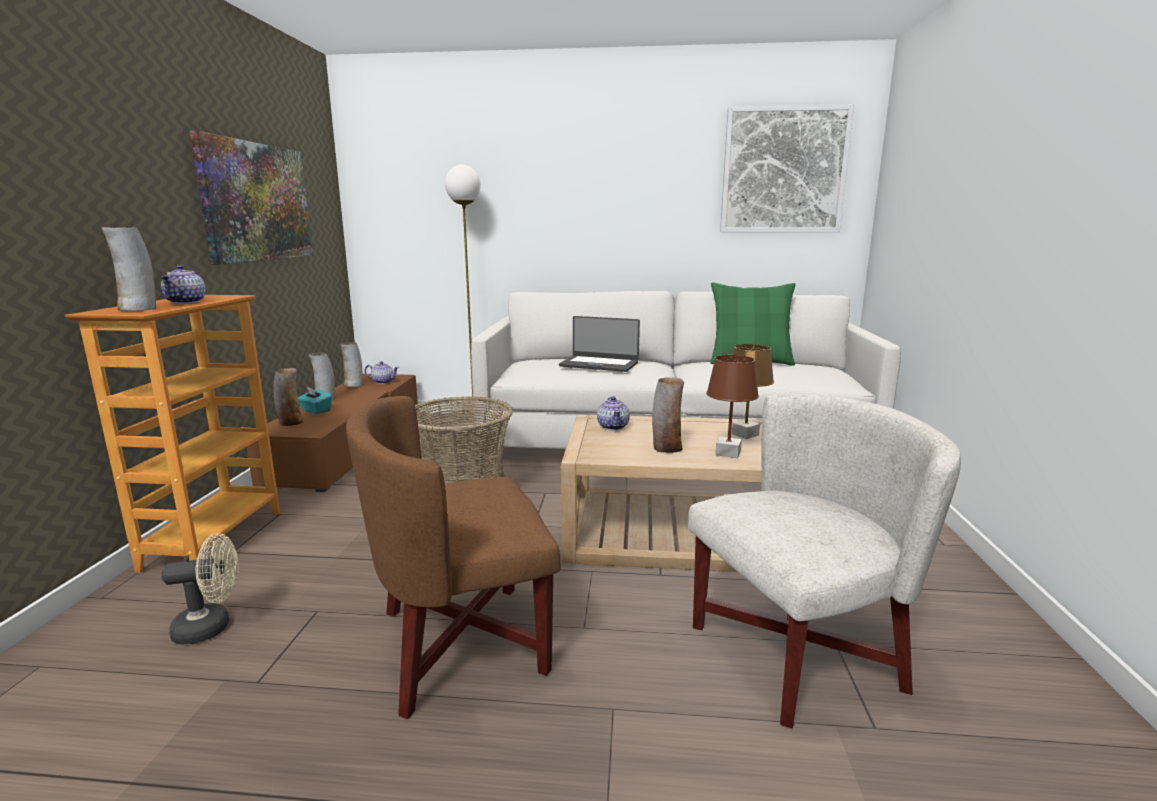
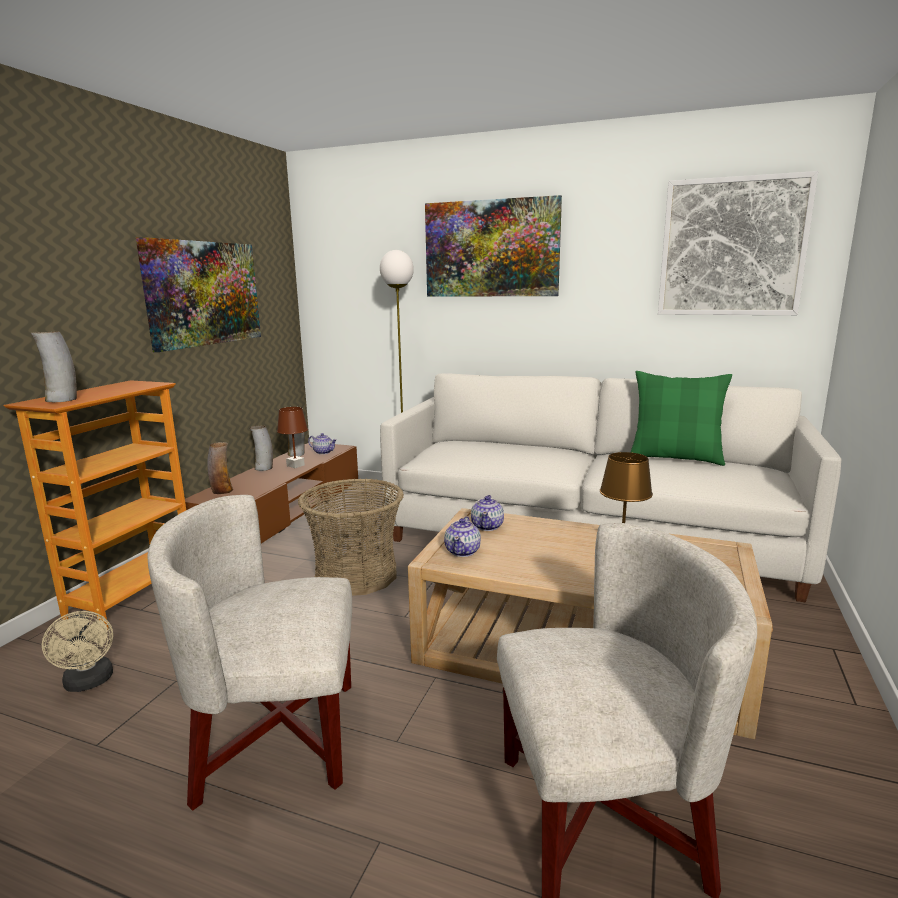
camera: 15 degrees right, 0 degrees up
teapot [161,265,206,304] -> teapot moved to [444,516,481,557]
beige fan [162,533,239,645] -> beige fan turned 60 degrees clockwise [42,611,113,692]
turquoise tissue box [297,386,332,414] -> none
brown armchair [346,396,561,719] -> white armchair [147,495,352,811]
laptop [559,316,640,372] -> none
vase [652,377,684,453] -> none
brown table lamp [706,355,759,458] -> brown table lamp moved to [277,407,308,468]
none -> picture [425,195,562,297]

